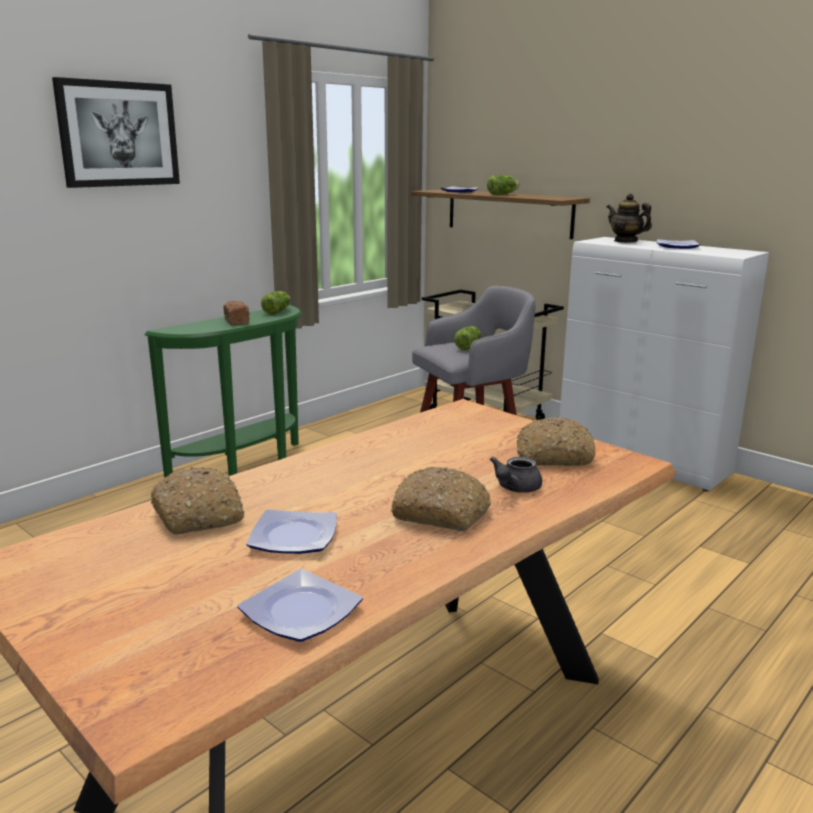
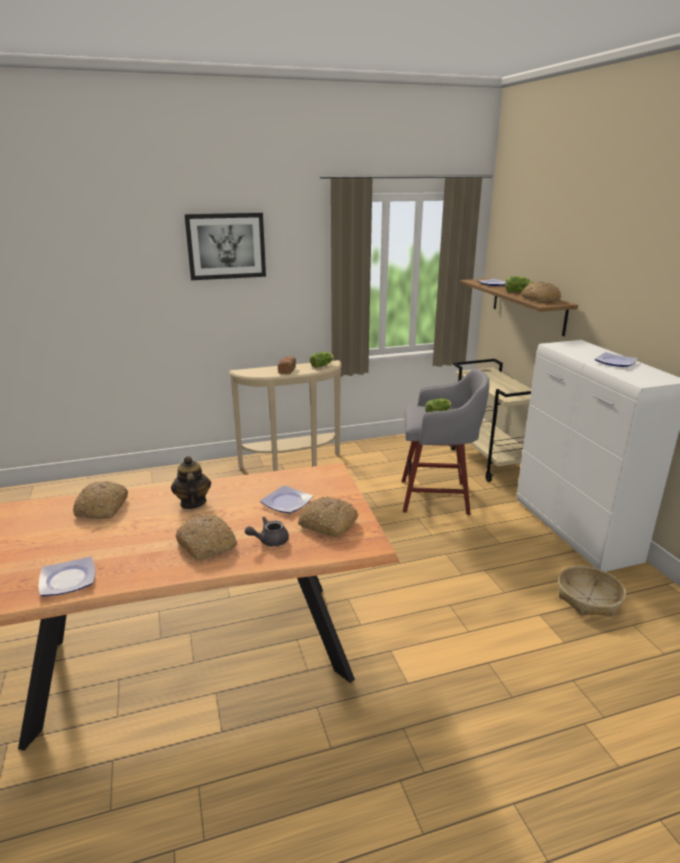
camera: 30 degrees right, 5 degrees up
green console table [144,305,302,478] -> beige console table [228,360,342,471]
plate [246,509,337,554] -> plate moved to [260,485,313,513]
teapot [607,193,652,243] -> teapot moved to [171,456,211,509]
none -> bread [521,282,562,302]
none -> basket [558,566,626,617]

